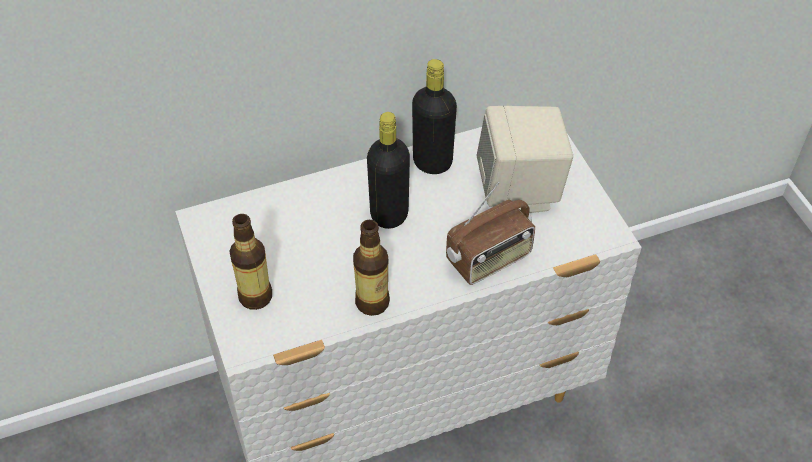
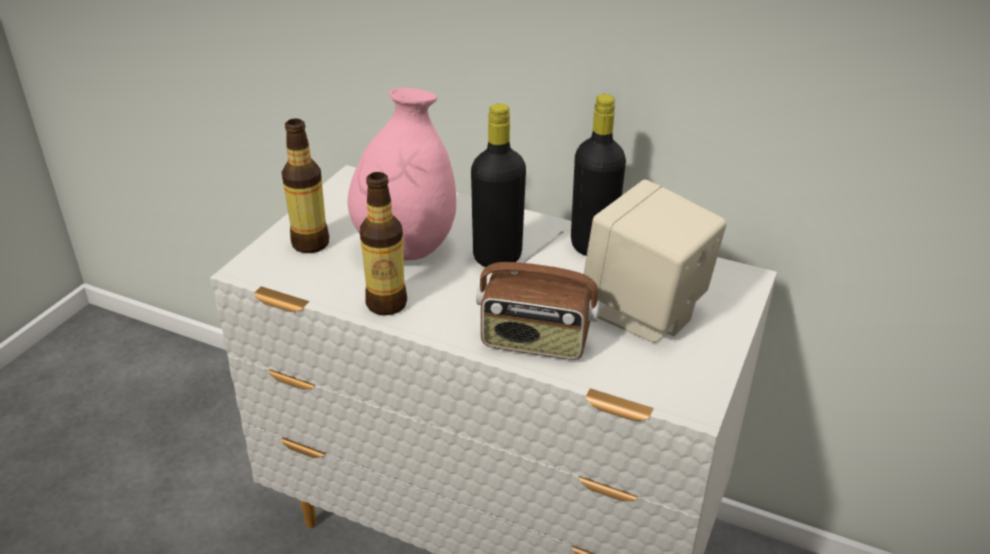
camera: 45 degrees right, 15 degrees down
none -> pink vase [347,88,456,260]

